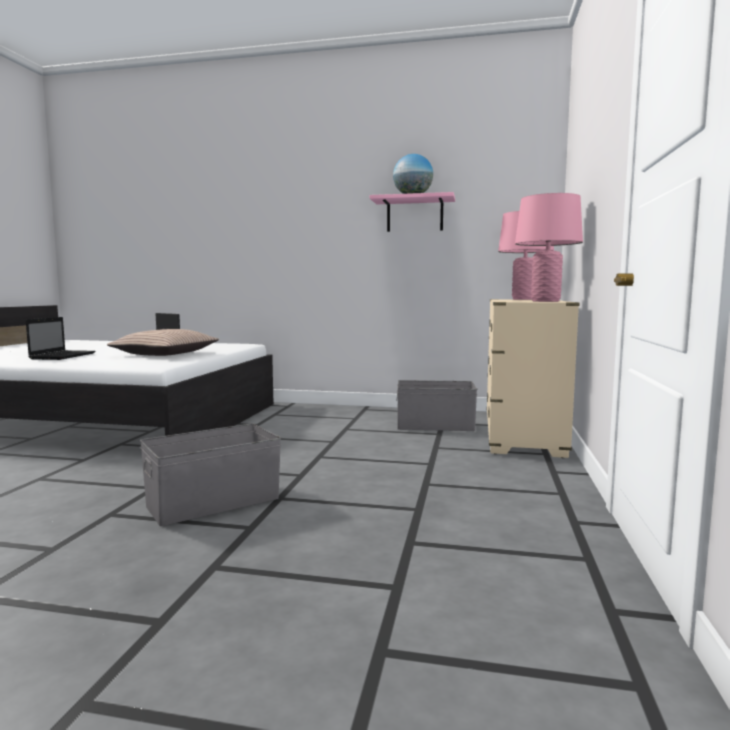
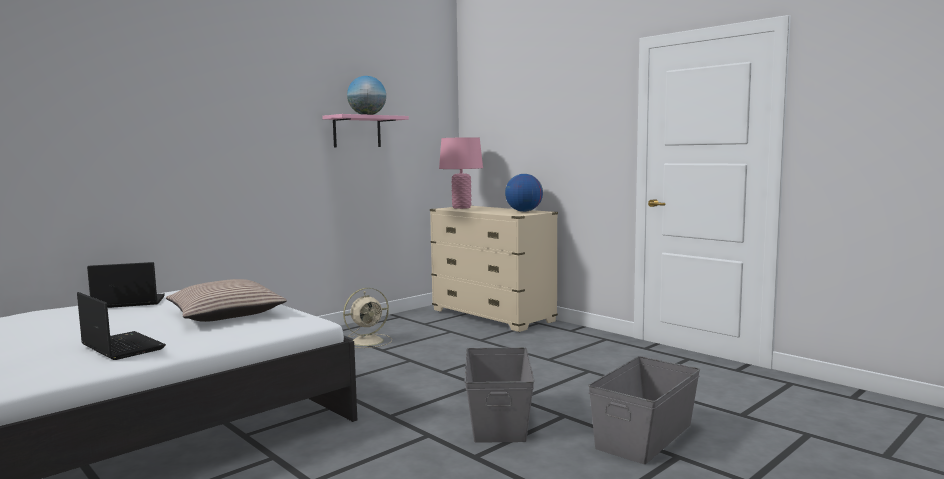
camera: 55 degrees left, 0 degrees up
grey storage box [396,380,477,431] -> grey storage box moved to [588,356,700,464]
pink table lamp [515,193,583,302] -> globe [505,174,543,212]
none -> beige fan [343,288,392,348]

